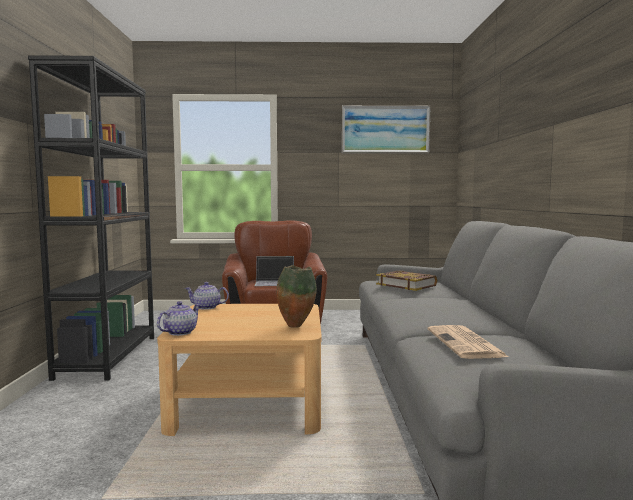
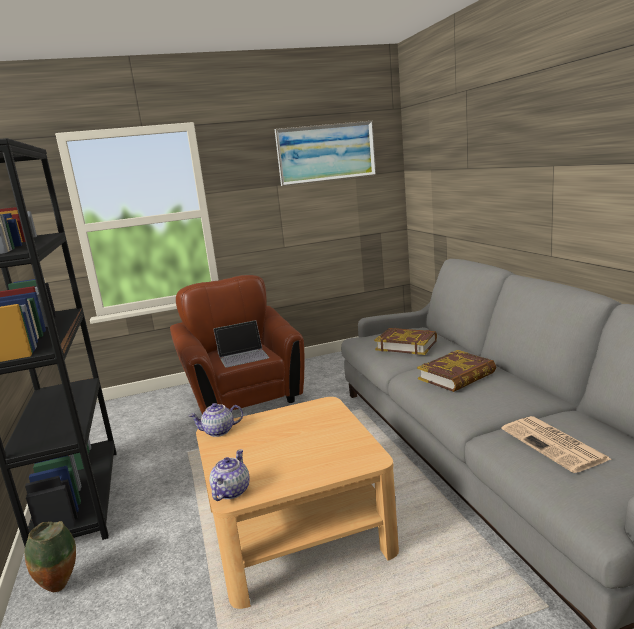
camera: 15 degrees left, 10 degrees up
vase [277,265,317,328] -> vase moved to [24,521,76,592]
none -> book [417,350,496,392]

